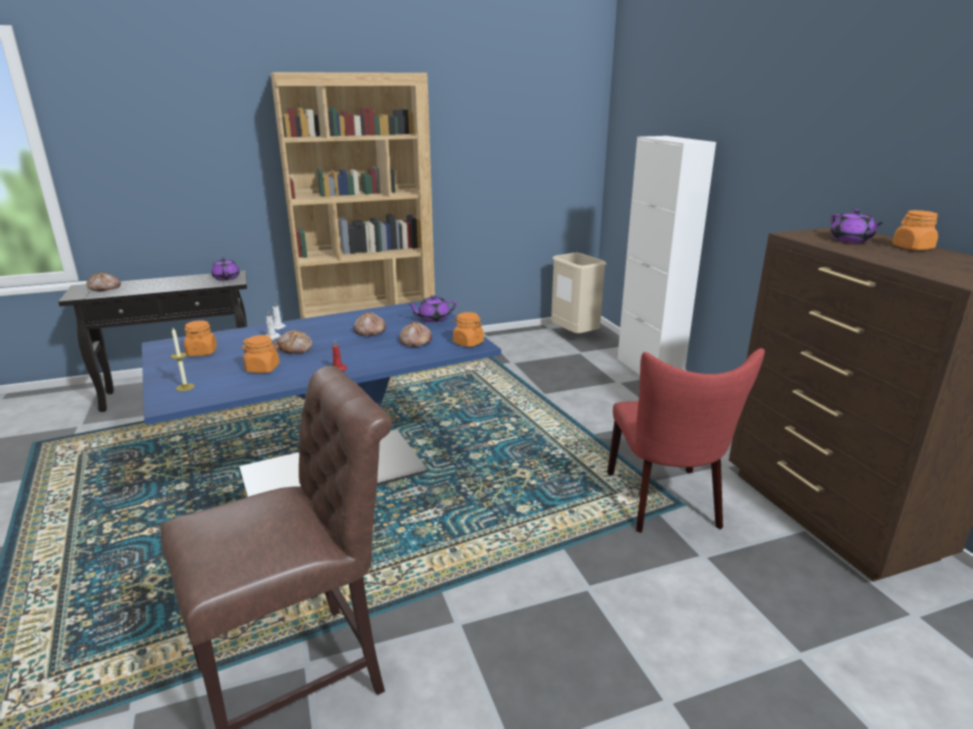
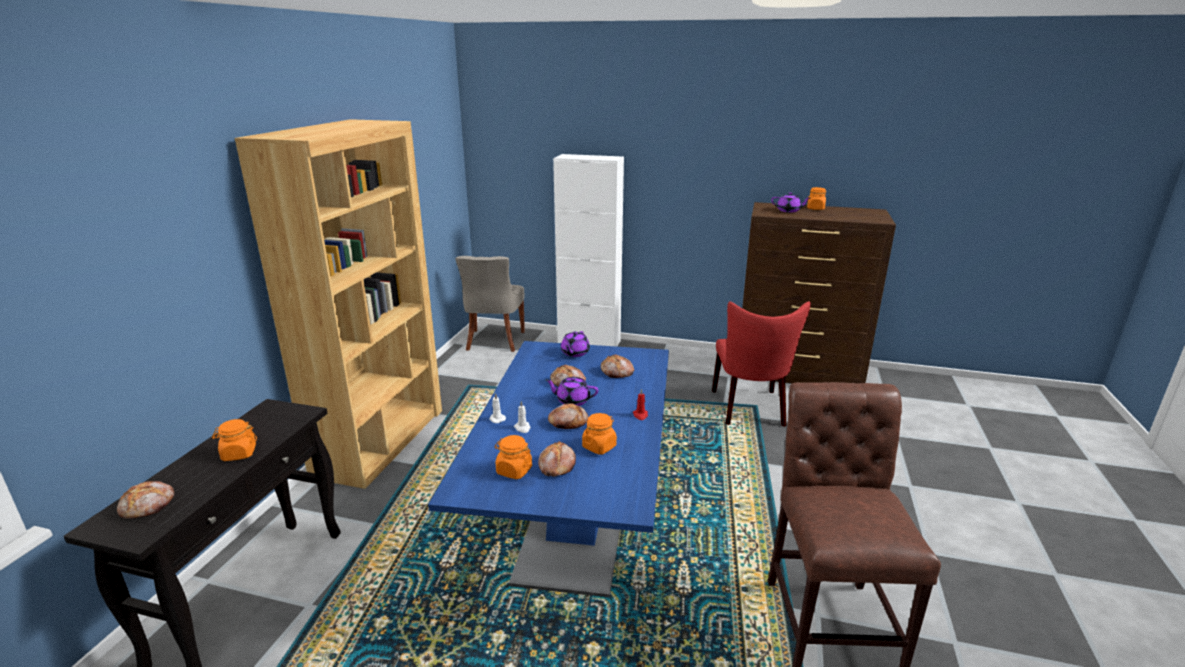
camera: 55 degrees left, 0 degrees up
candle [171,328,195,391] -> none
purple teapot [211,257,240,281] -> purple teapot moved to [546,377,598,406]
orange jar [453,312,484,347] -> orange jar moved to [212,419,257,461]
beige trash can [551,253,606,333] -> grey chair [455,256,525,352]
red chair [607,348,765,533] -> red chair turned 60 degrees clockwise [712,301,811,427]
none -> bread [538,441,576,477]

